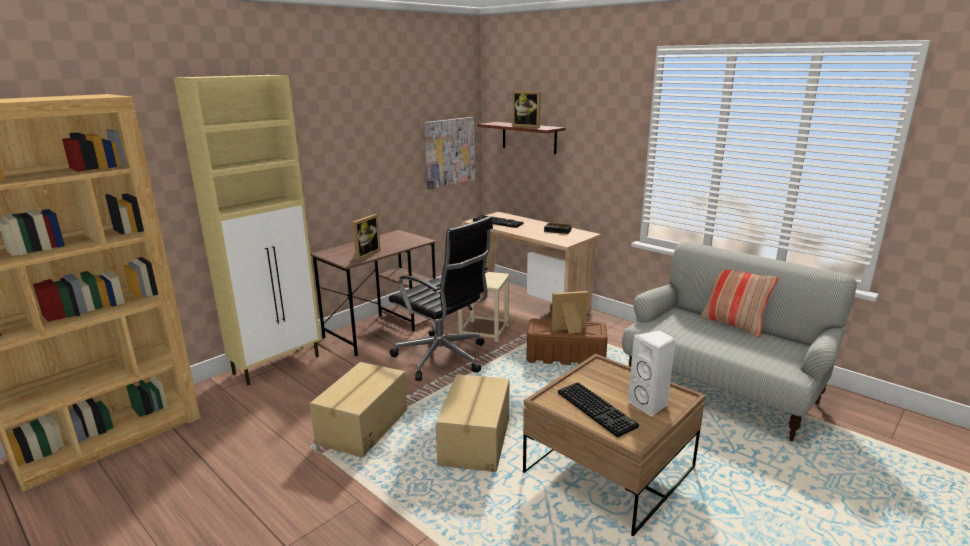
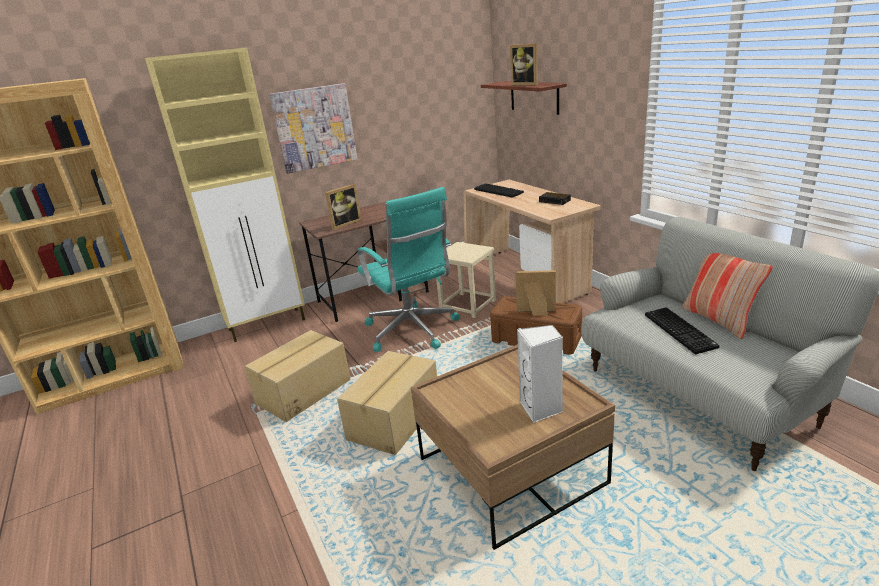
camera: 20 degrees right, 5 degrees up
black office chair [389,216,493,381] -> turquoise office chair [357,187,460,352]
picture [424,117,475,189] -> picture moved to [269,83,357,173]
keyboard [558,382,639,437] -> keyboard moved to [645,307,720,354]

